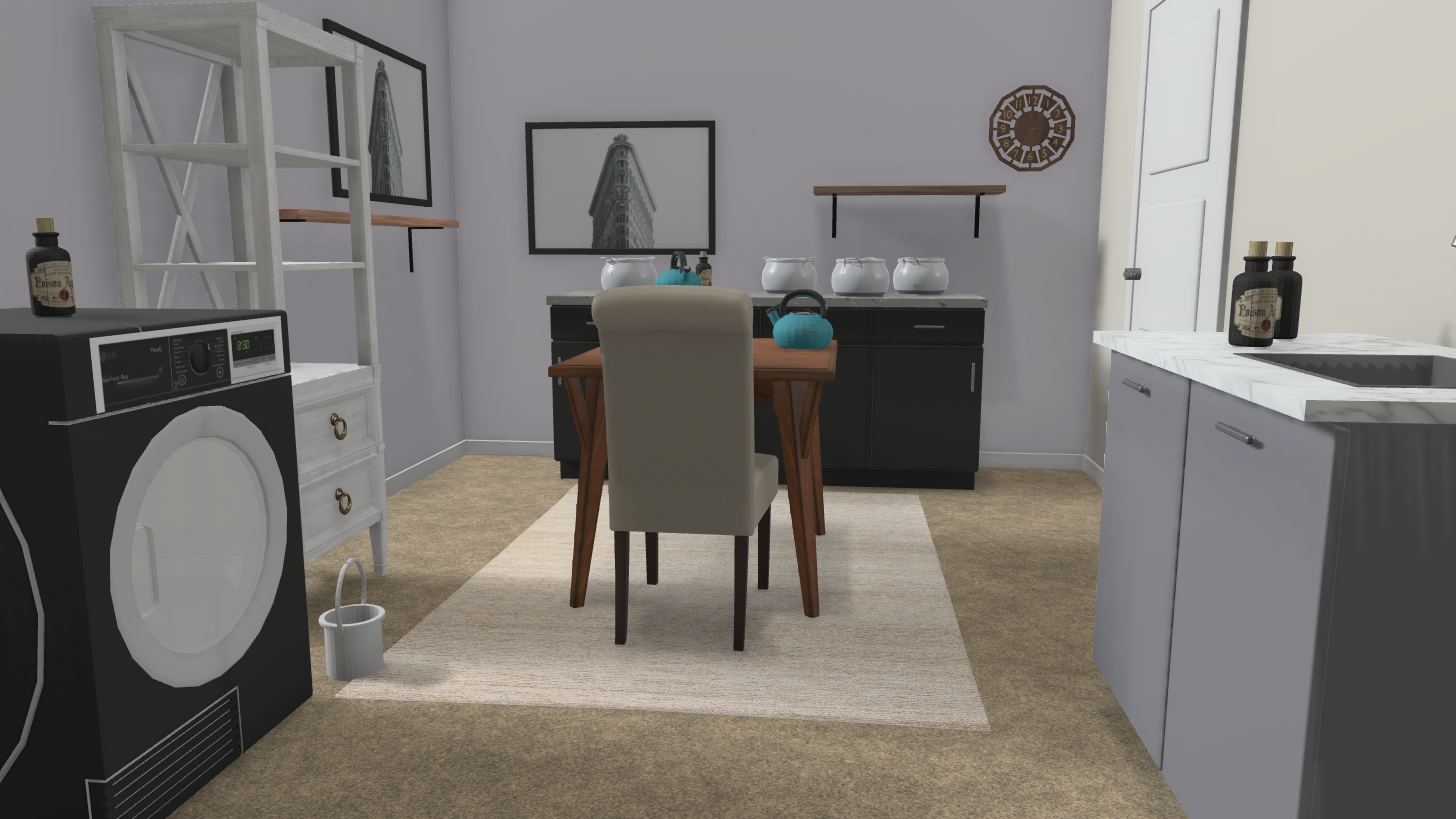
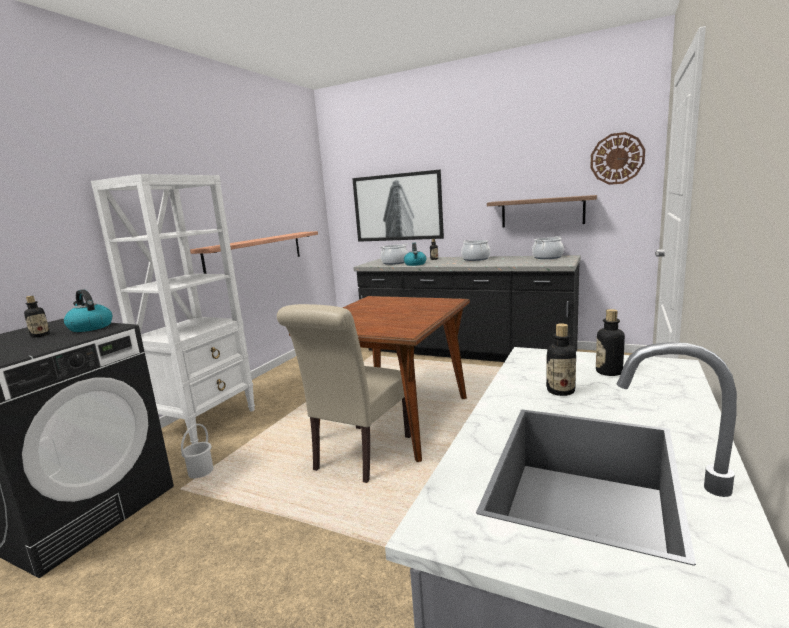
camera: 20 degrees right, 5 degrees up
picture [322,19,432,207] -> none
kettle [766,289,834,349] -> kettle moved to [64,289,112,332]
cooking pot [831,257,889,296] -> none

